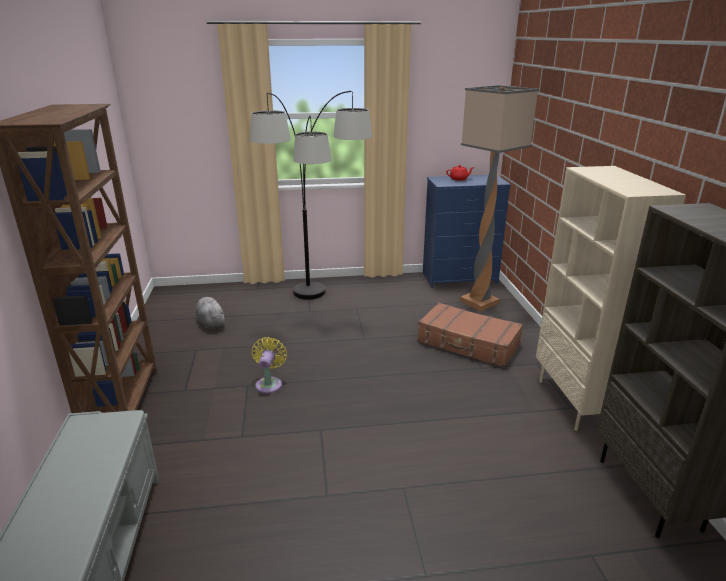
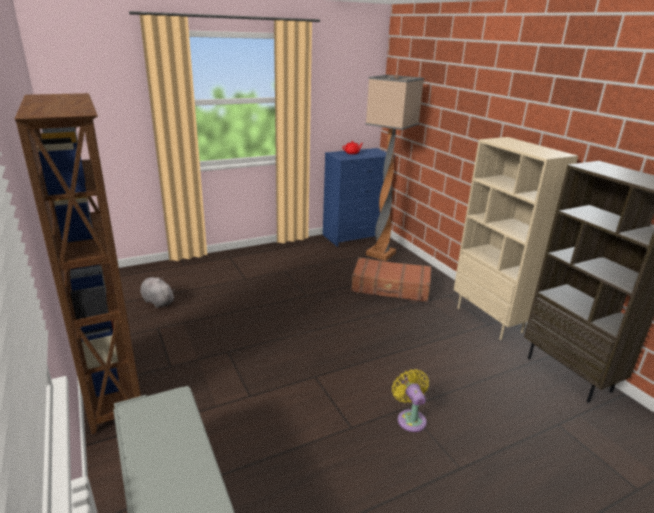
camera: 20 degrees left, 0 degrees up
floor lamp [250,91,372,300] -> none
yellow fan [252,337,287,394] -> yellow fan moved to [392,369,429,432]

